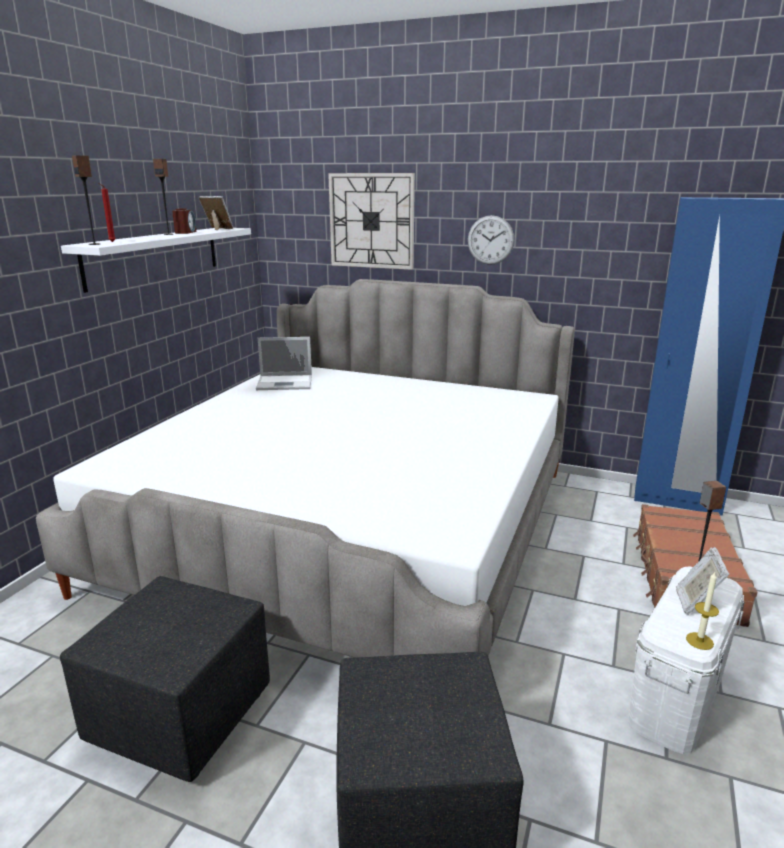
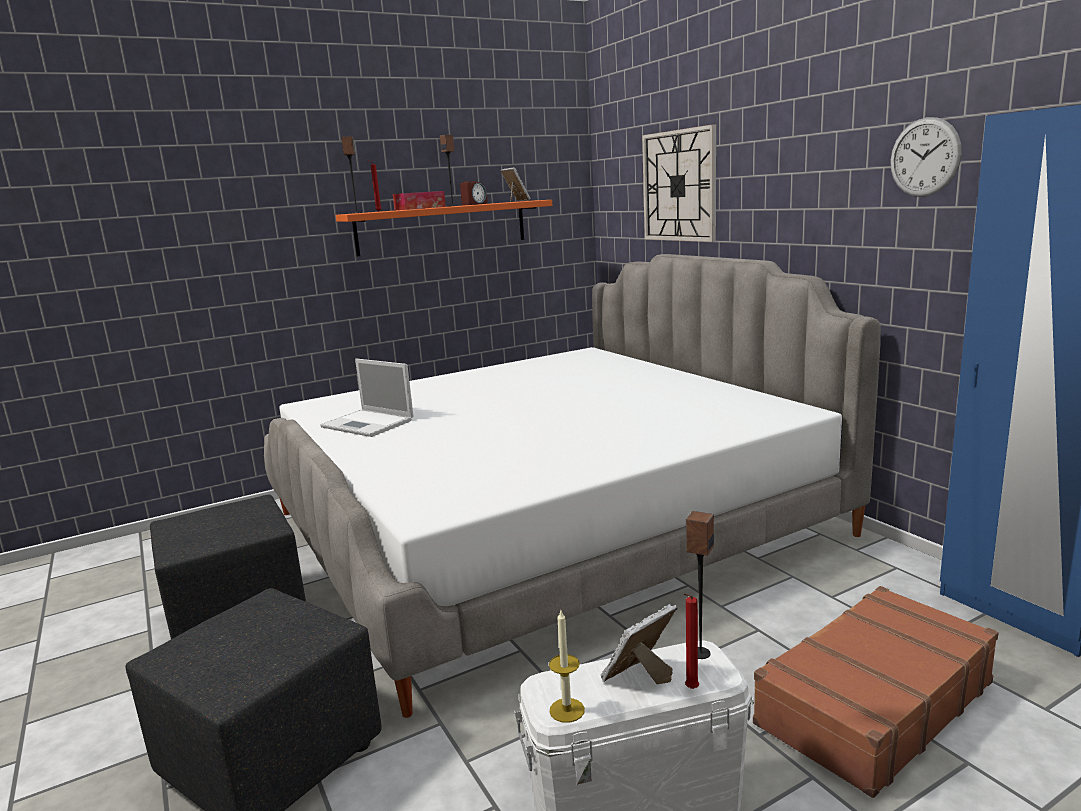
camera: 40 degrees right, 5 degrees down
white shelf [61,228,251,293] -> orange shelf [336,200,553,256]
laptop [256,337,312,390] -> laptop moved to [320,358,414,437]
wall clock [468,215,514,265] -> wall clock moved to [890,117,962,197]
none -> tissue box [393,191,446,210]
none -> red candle [684,594,699,689]

